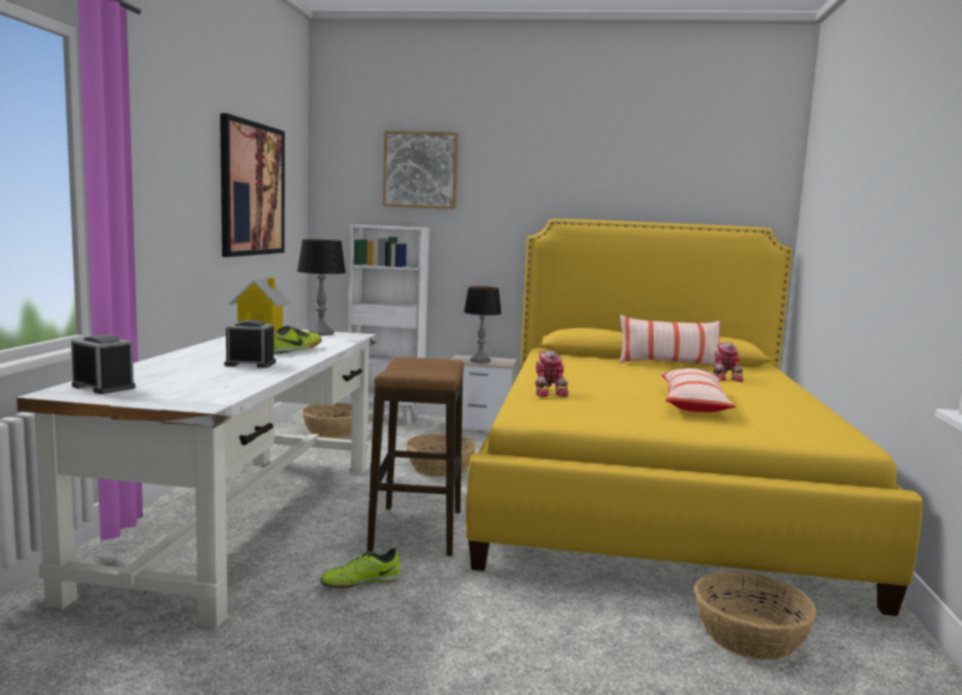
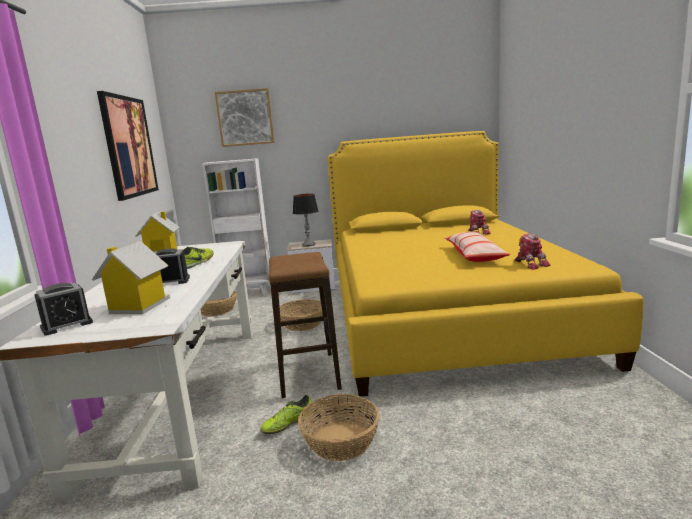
camera: 10 degrees left, 5 degrees up
alarm clock [71,335,135,394] -> alarm clock turned 120 degrees clockwise [34,282,93,336]
table lamp [297,239,346,335] -> none
toy robot [535,351,569,397] -> toy robot moved to [514,234,551,270]
pillow [619,315,721,366] -> none
basket [694,571,817,660] -> basket moved to [298,394,380,461]
none -> toy house [92,241,170,314]

